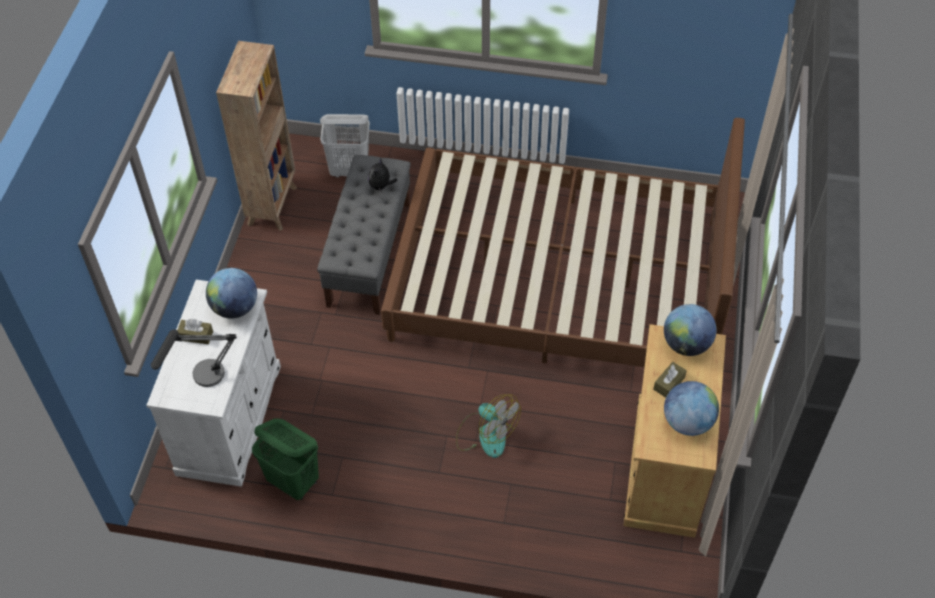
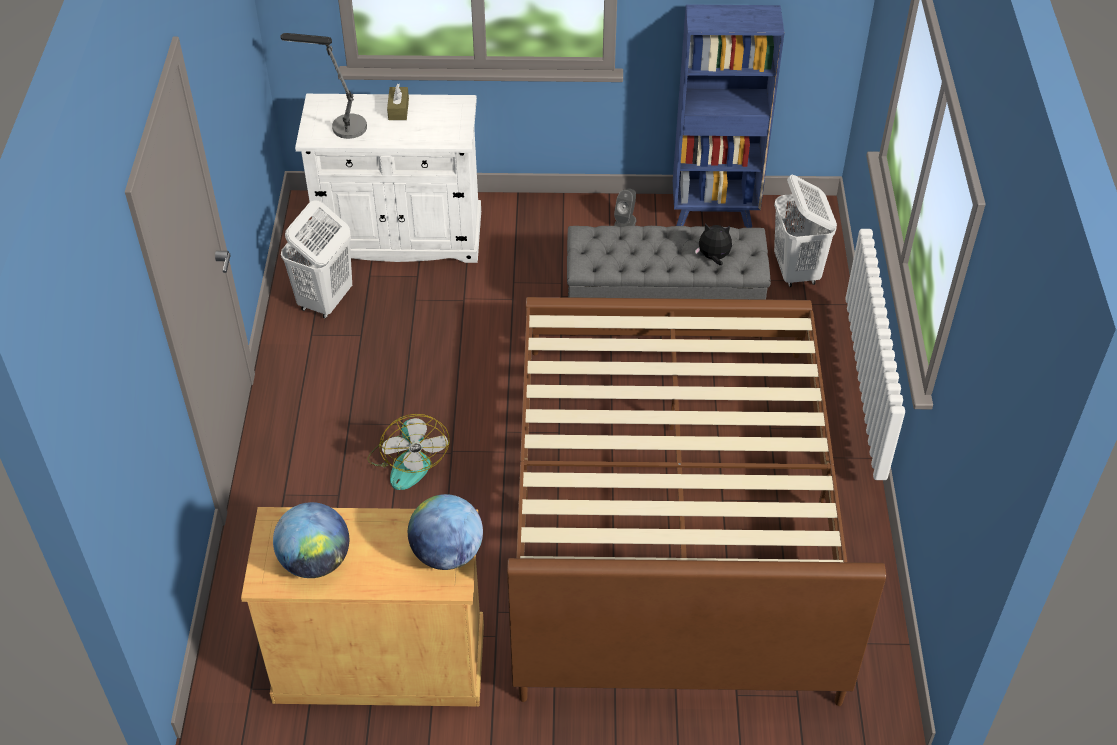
camera: 80 degrees right, 5 degrees down
globe [206,268,257,319] -> none
brown bookcase [216,41,297,231] -> blue bookcase [673,4,784,228]
green laundry basket [252,418,319,500] -> white laundry basket [281,200,352,318]
fan [456,394,521,458] -> fan turned 45 degrees counterclockwise [367,414,450,490]
brown tissue box [653,362,687,398] -> none
none -> grey speaker [614,188,636,227]

